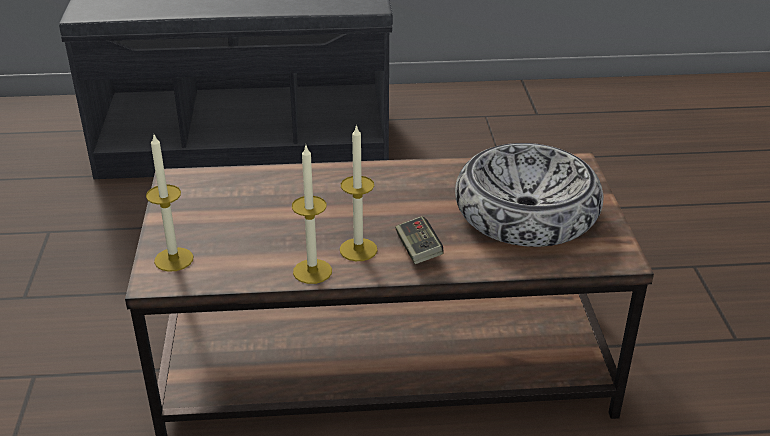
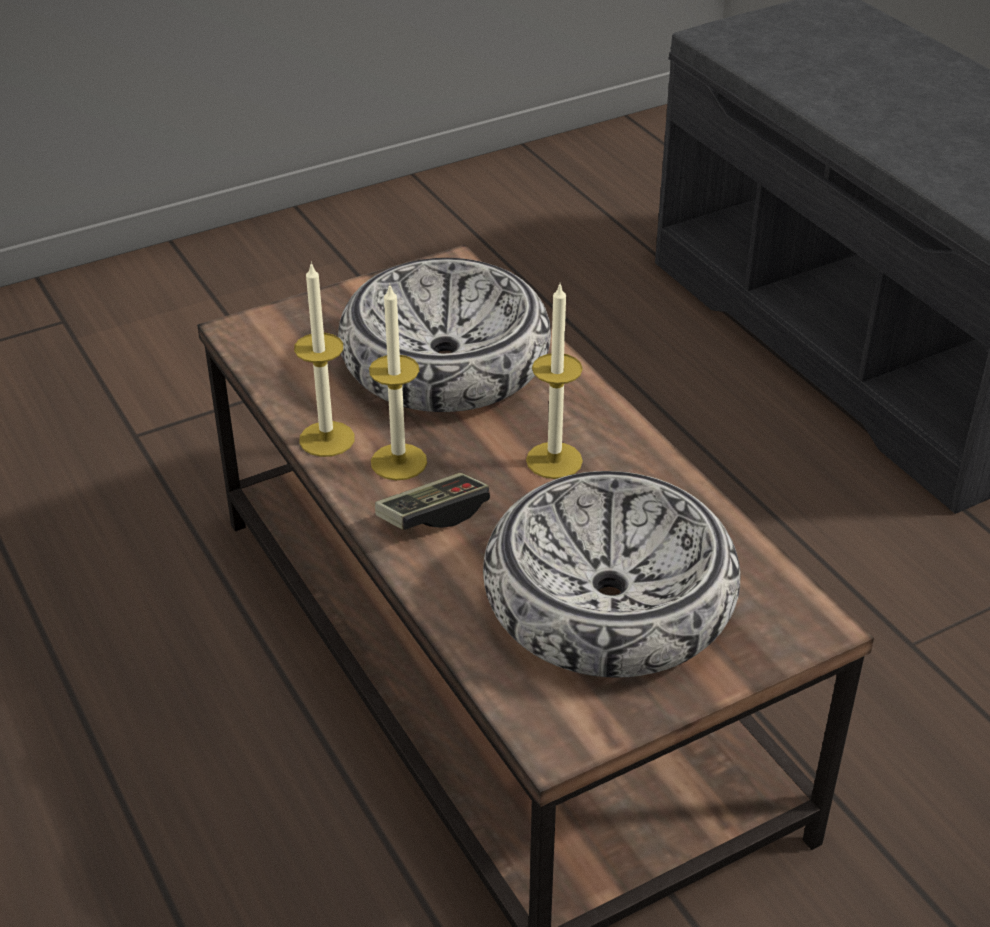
camera: 65 degrees right, 5 degrees up
candle [146,135,193,272] -> candle moved to [526,282,583,479]
none -> bowl [338,258,551,412]

